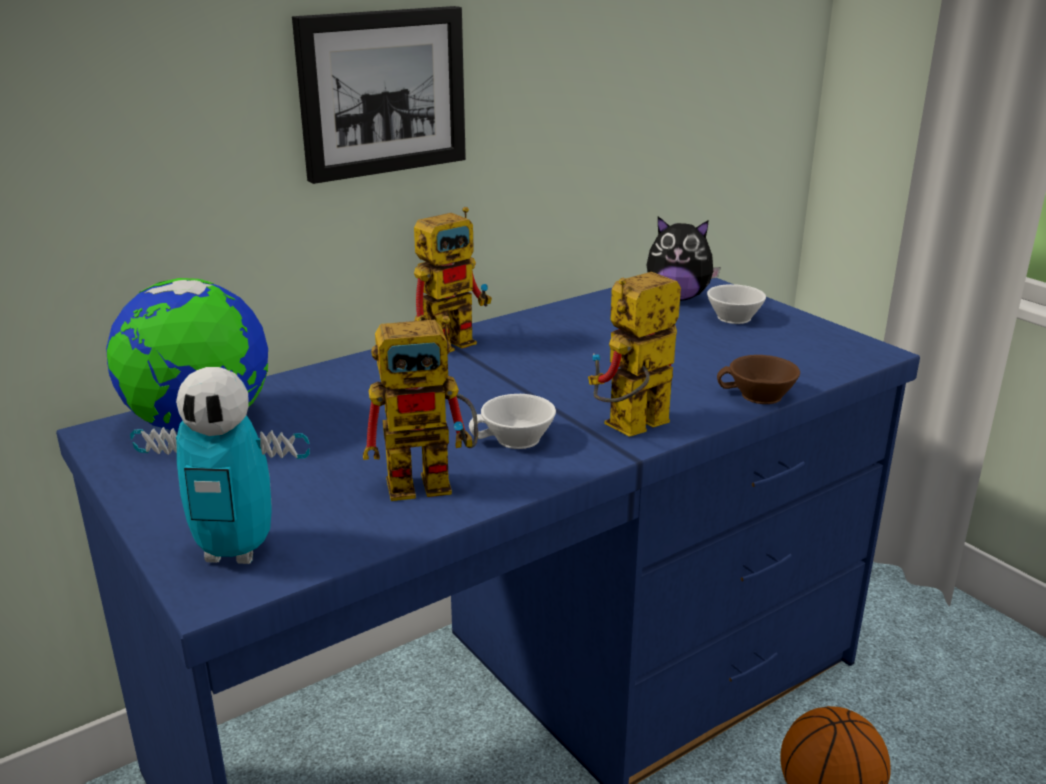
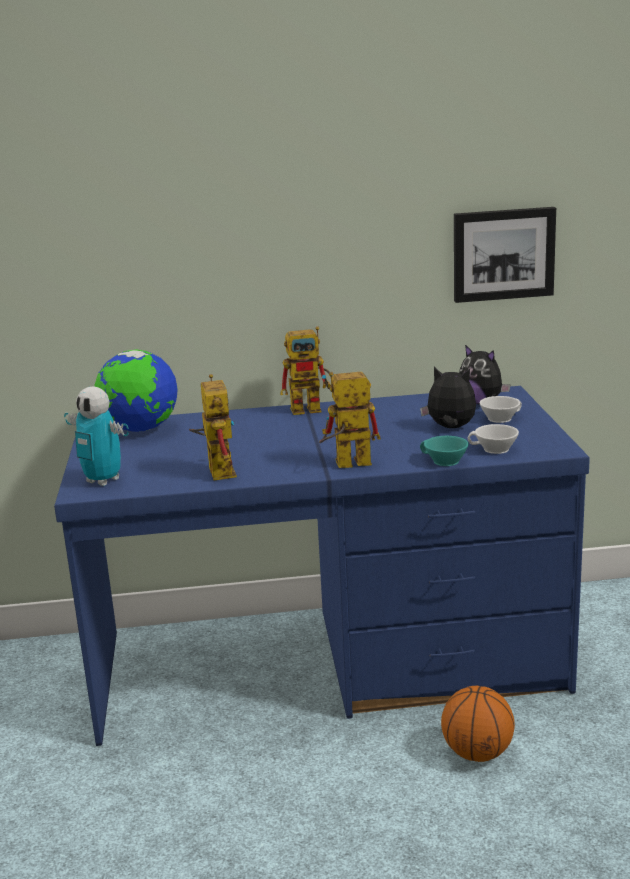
camera: 30 degrees right, 5 degrees down
picture [292,6,466,184] -> picture moved to [454,207,556,303]
toy robot [363,316,478,501] -> toy robot turned 120 degrees counterclockwise [189,374,237,481]
white cup [469,394,556,449] -> white cup moved to [468,424,519,454]
brown cup [717,355,800,404] -> turquoise cup [420,436,469,466]
none -> plush toy [420,367,476,428]

